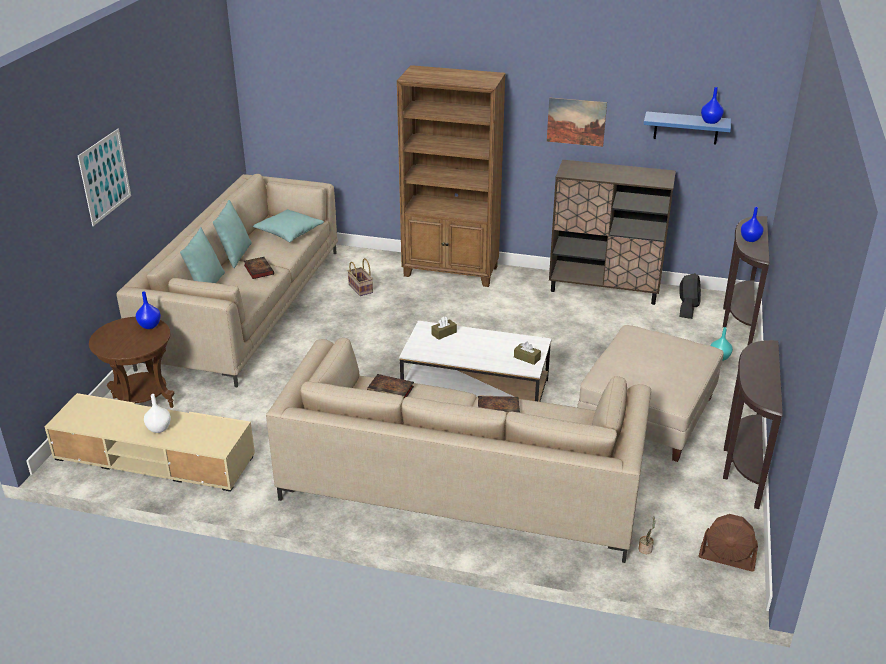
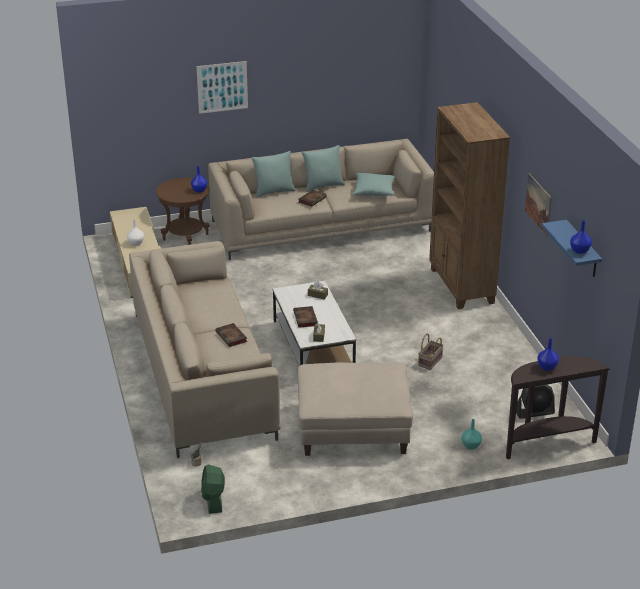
camera: 60 degrees right, 0 degrees up
basket [348,258,373,296] -> basket moved to [418,334,443,370]
book [367,374,414,398] -> book moved to [293,306,318,328]
brown cabinet [549,160,676,305] -> none
brown fan [699,514,758,571] -> green fan [201,464,225,514]
brown console table [723,340,783,509] -> none

